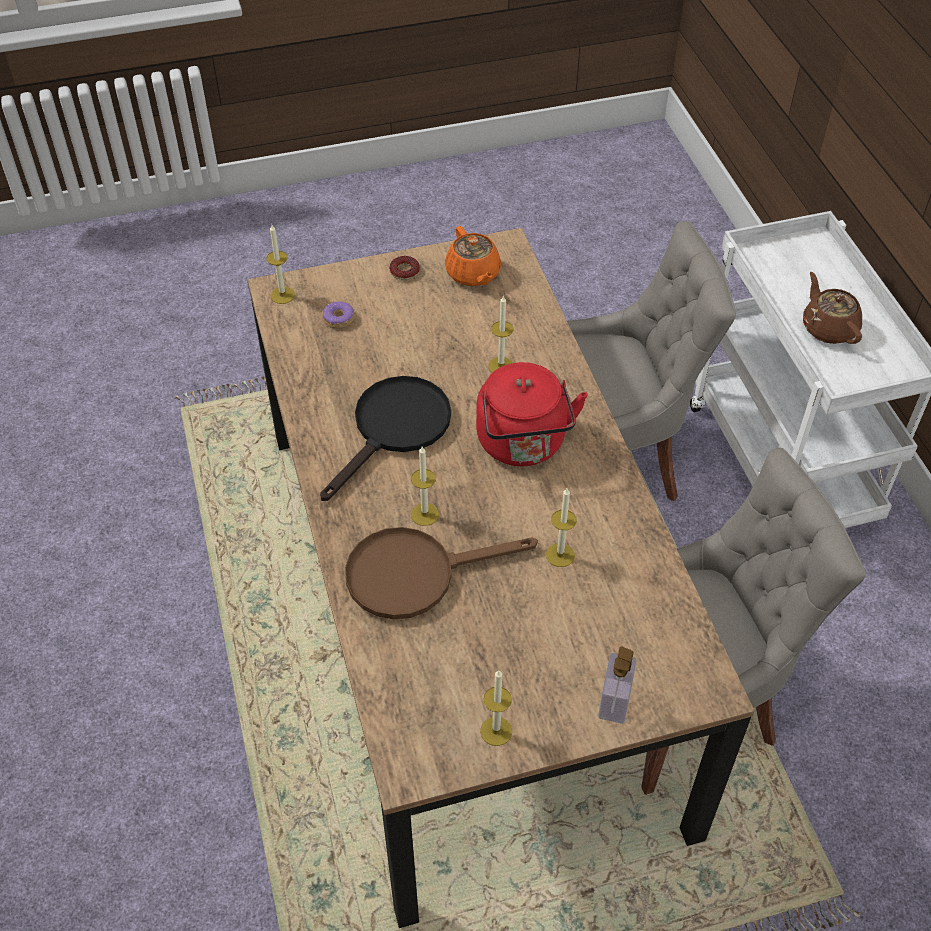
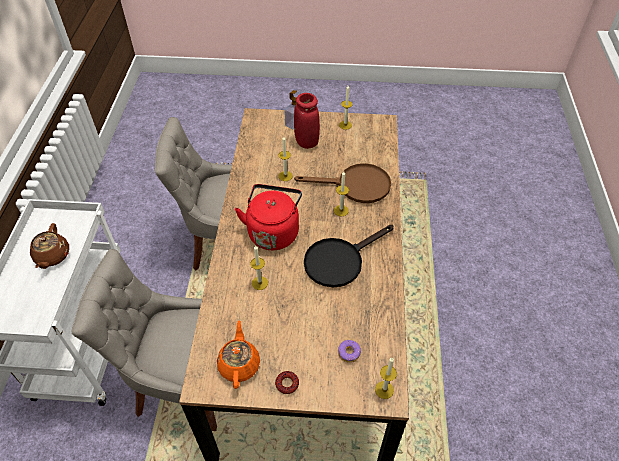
camera: 160 degrees left, 0 degrees up
none -> red vase [294,93,320,149]

